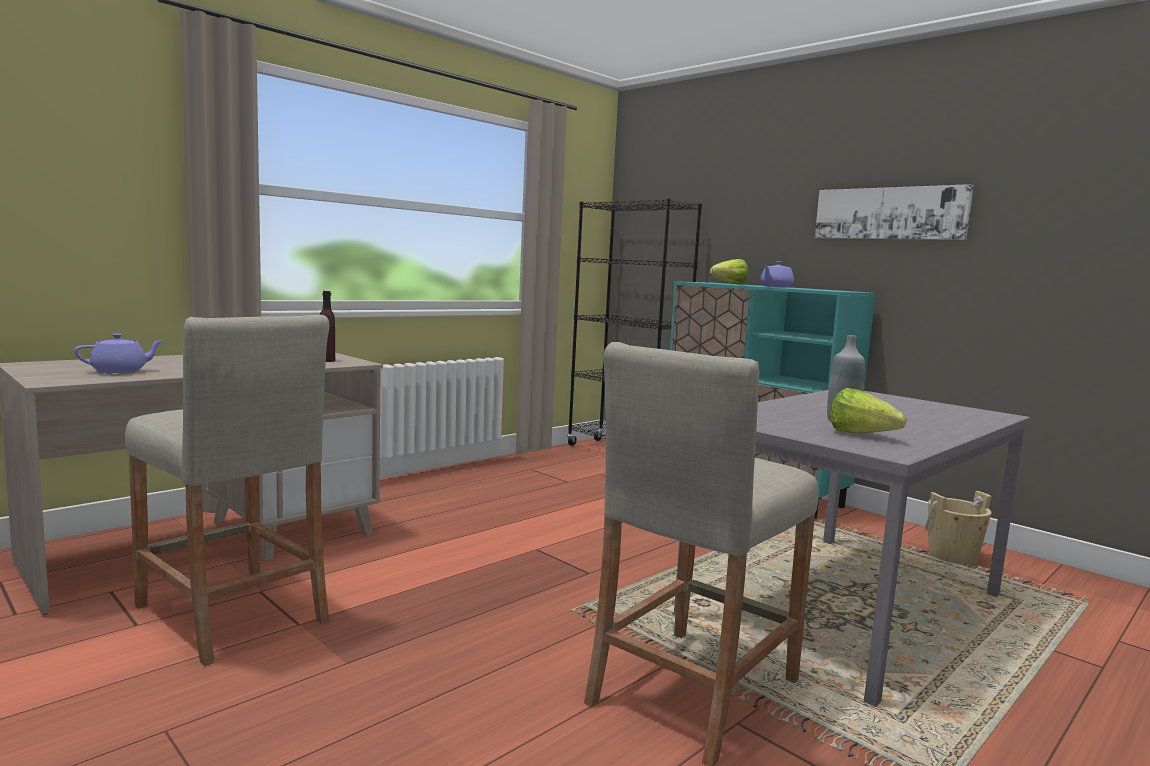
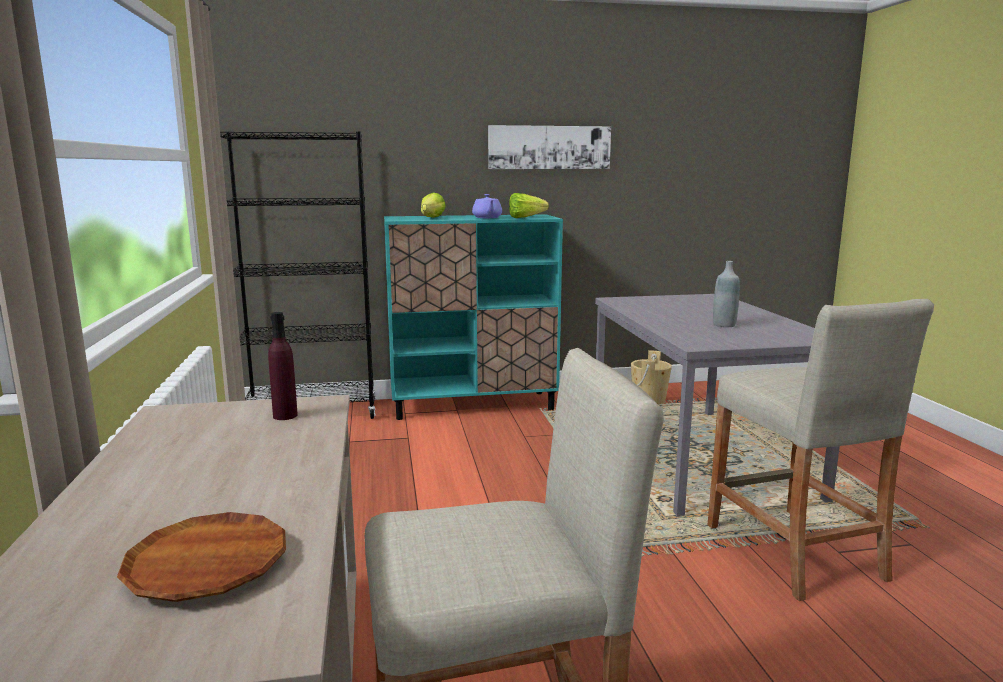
camera: 55 degrees left, 5 degrees up
purple teapot [74,333,163,373] -> brown plate [117,512,286,602]
lettuce [830,388,906,433] -> lettuce moved to [509,193,549,218]

